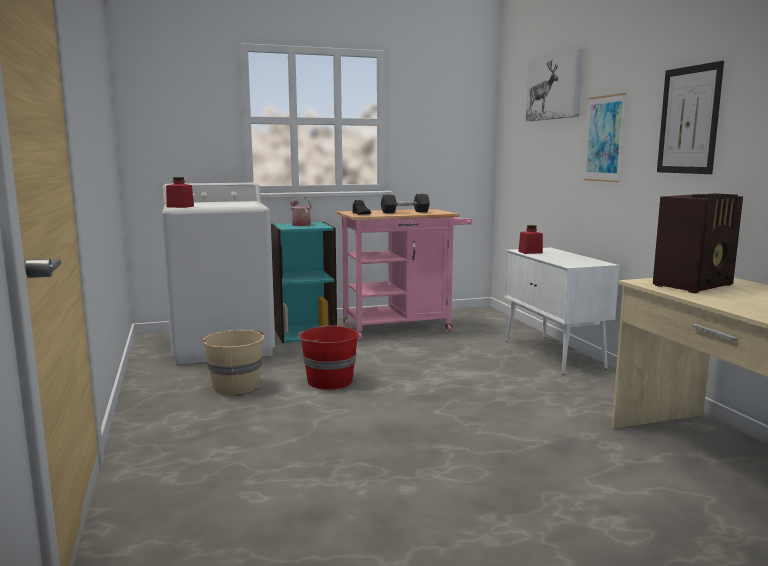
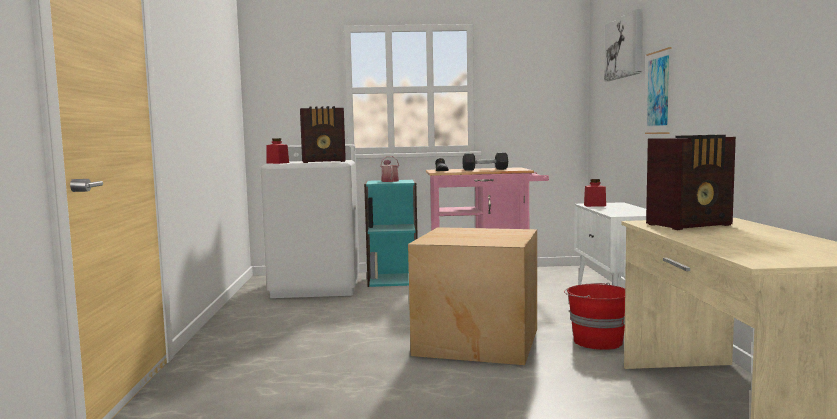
camera: 15 degrees right, 5 degrees down
beige bucket [201,330,264,395] -> none
red bucket [297,325,359,390] -> red bucket moved to [564,283,625,350]
picture [657,61,724,174] -> none
none -> radio [300,106,346,163]
none -> cardboard box [408,227,537,365]

